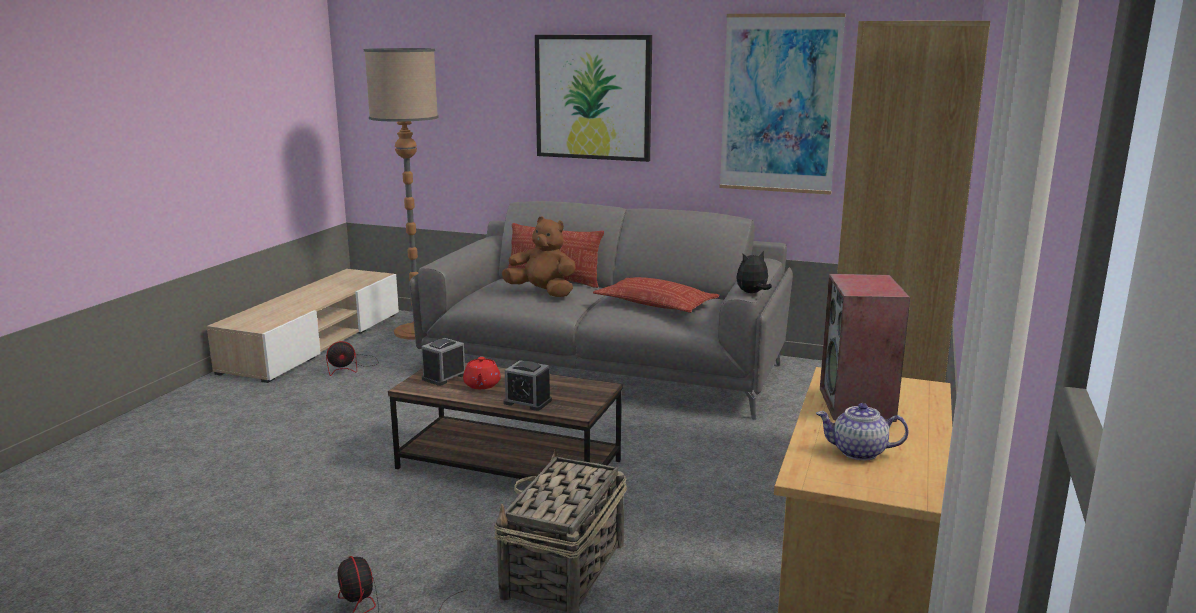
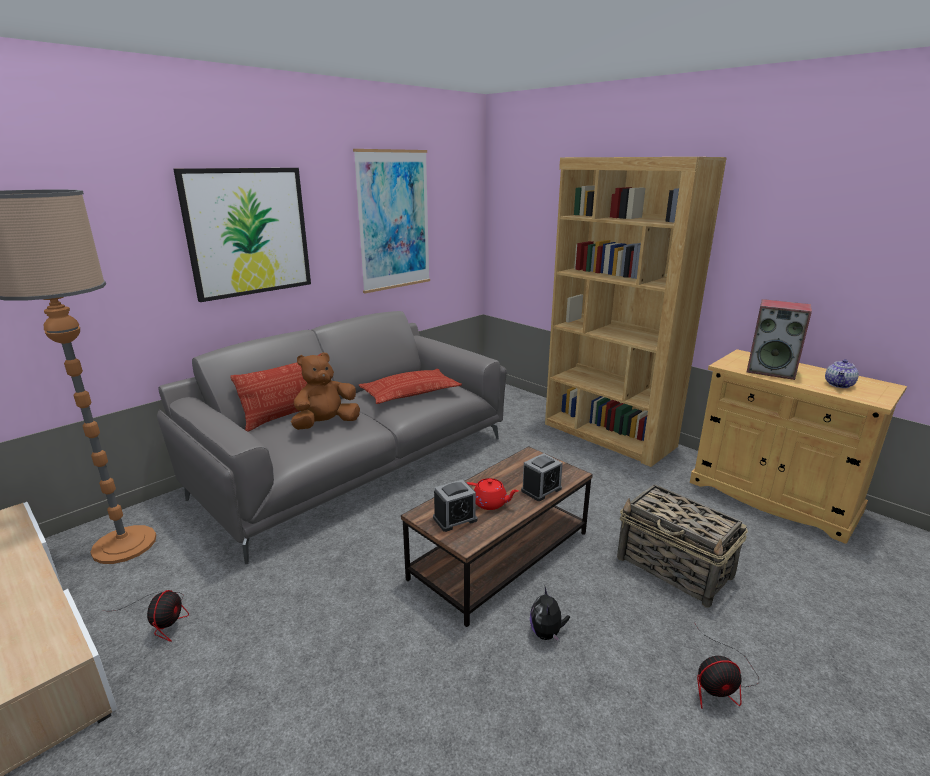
camera: 65 degrees left, 5 degrees up
alarm clock [421,338,465,386] -> alarm clock turned 90 degrees counterclockwise [433,479,478,532]
plush toy [736,251,772,293] -> plush toy moved to [530,587,570,642]

